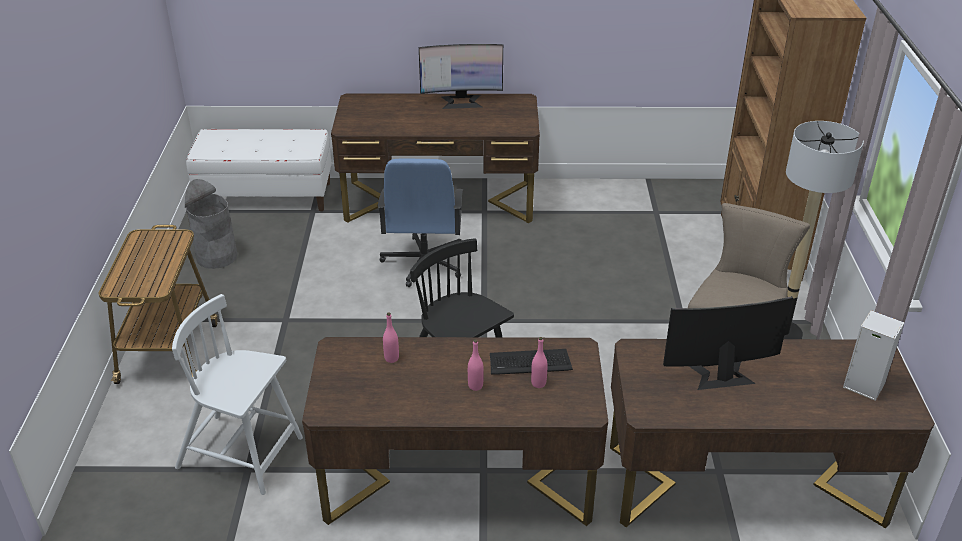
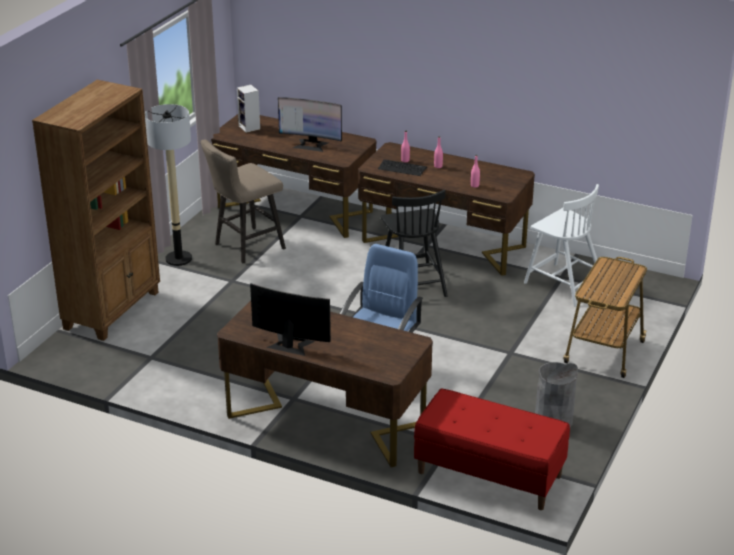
camera: 155 degrees left, 5 degrees down
white bench [186,129,332,211] -> red bench [414,389,570,510]

